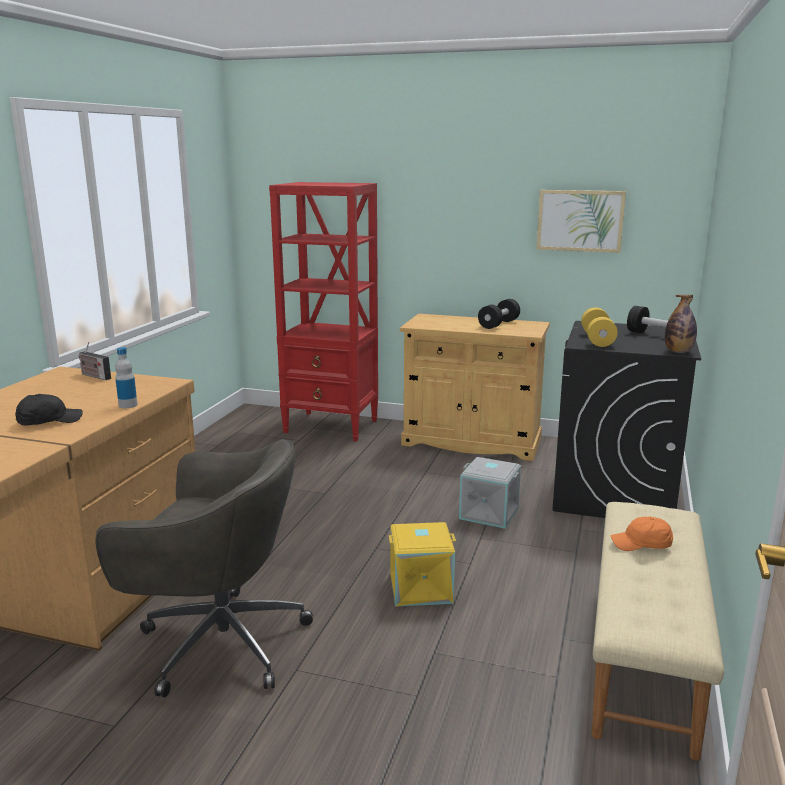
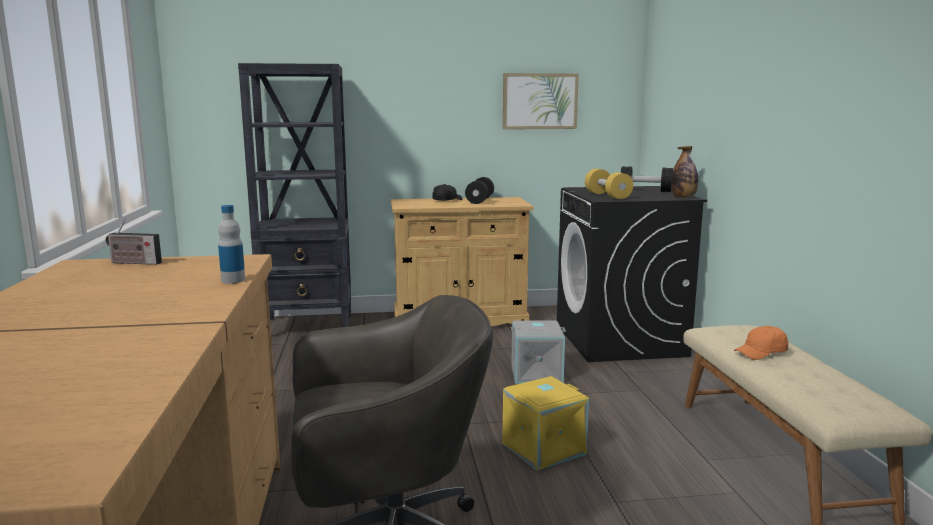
camera: 25 degrees left, 5 degrees down
black cap [15,394,83,425] -> black cap moved to [433,184,463,201]
red bookcase [269,182,378,441] -> black bookcase [238,63,351,327]

